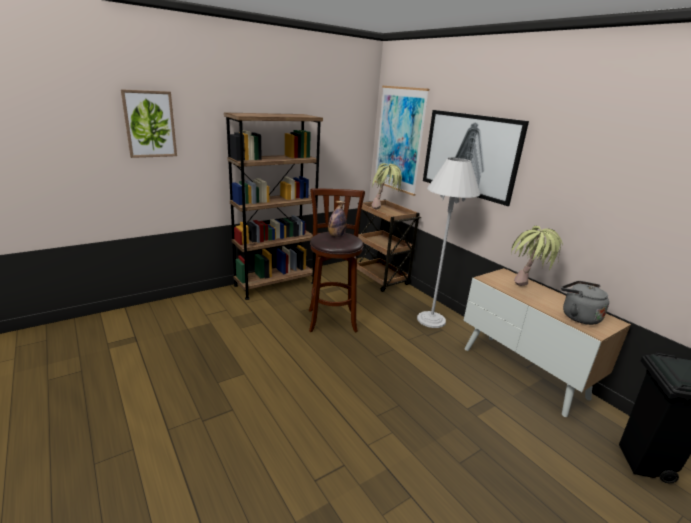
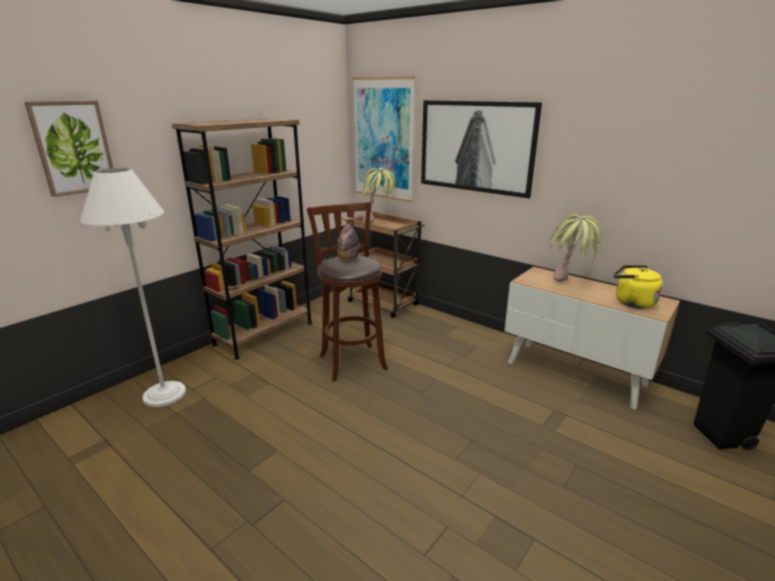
camera: 15 degrees left, 0 degrees up
white floor lamp [417,158,480,328] -> white floor lamp moved to [80,168,186,407]
grey kettle [561,281,609,325] -> yellow kettle [614,265,663,309]

